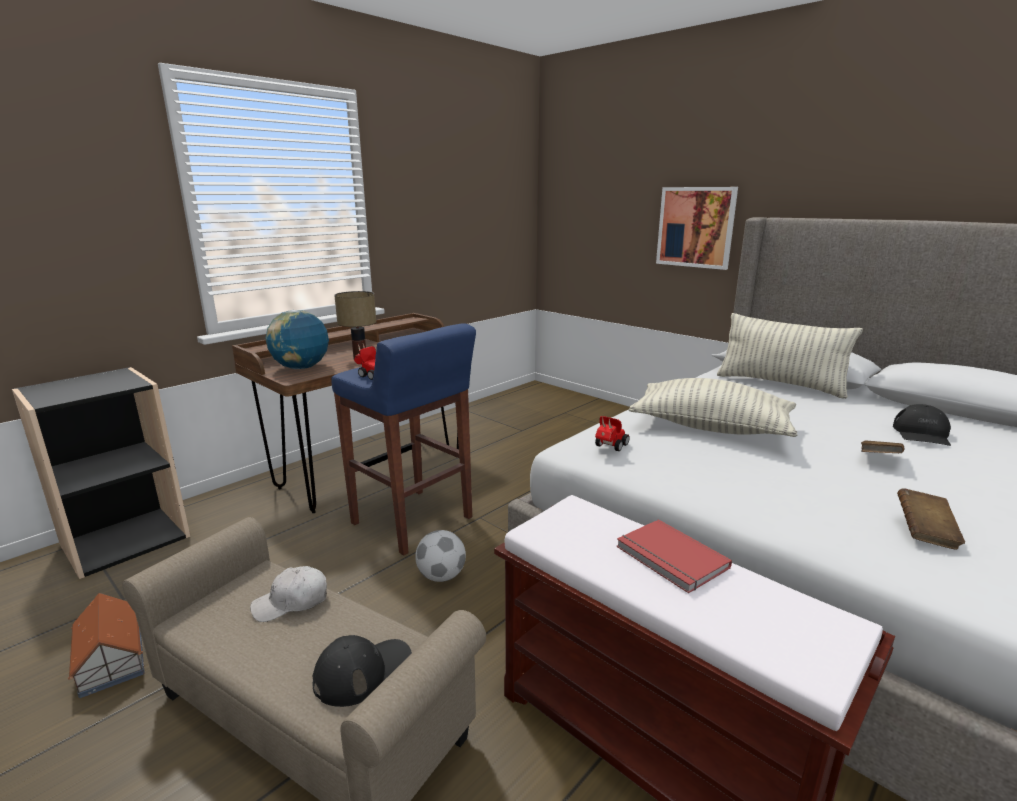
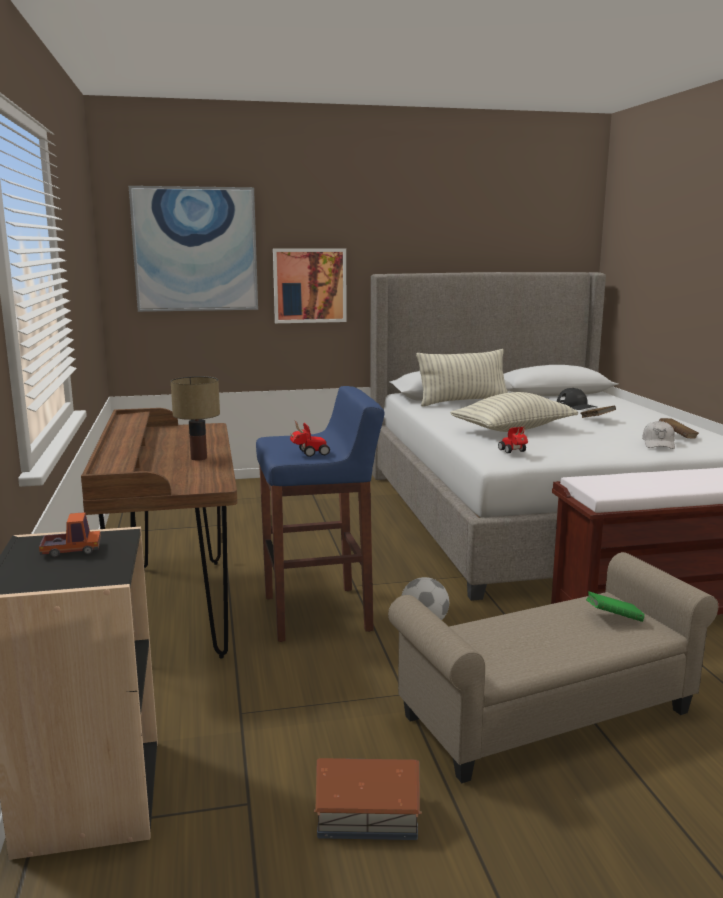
camera: 55 degrees left, 5 degrees down
white cap [250,566,327,622] -> white cap moved to [642,421,675,449]
globe [265,310,329,369] -> none
black cap [313,635,412,707] -> green book [586,591,645,622]
red book [616,519,732,593] -> none
none -> toy truck [39,512,101,557]
none -> picture [129,186,258,312]

